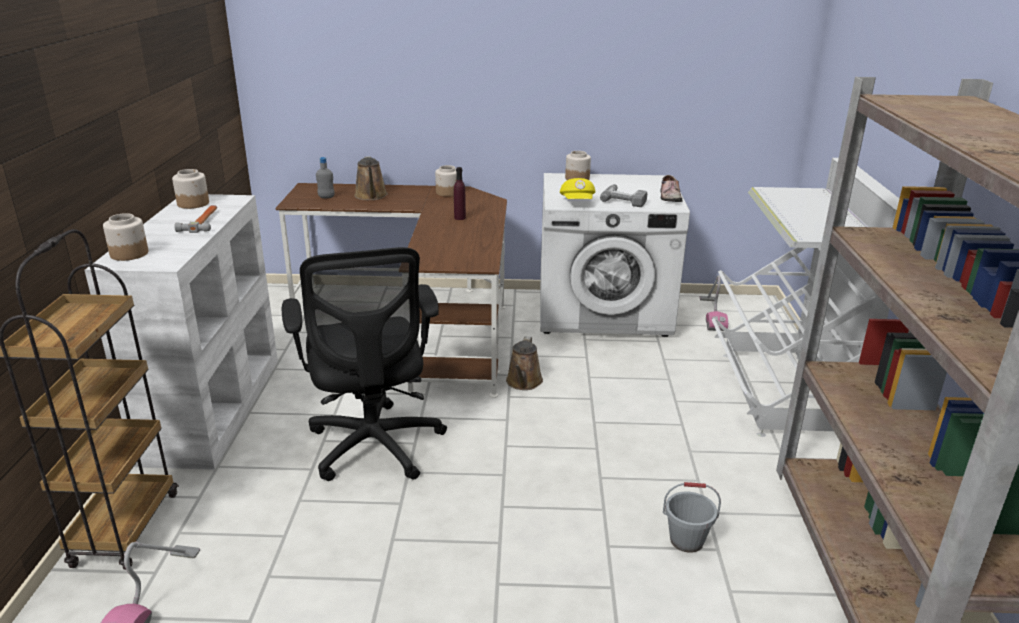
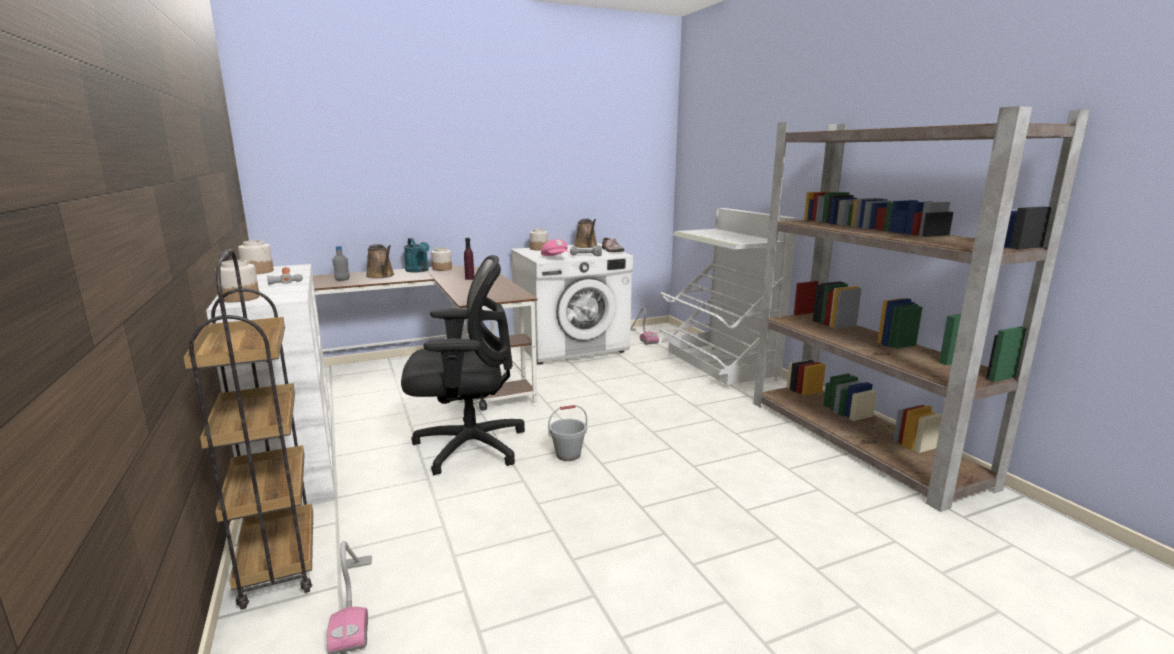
camera: 25 degrees left, 10 degrees down
black office chair [282,247,447,481] -> black office chair turned 60 degrees counterclockwise [401,255,525,475]
brown watering can [506,336,543,390] -> brown watering can moved to [574,219,598,248]
yellow cap [560,178,595,199] -> pink cap [541,239,569,256]
grey bucket [663,482,721,553] -> grey bucket moved to [548,405,587,461]
none -> turquoise watering can [404,238,429,272]

